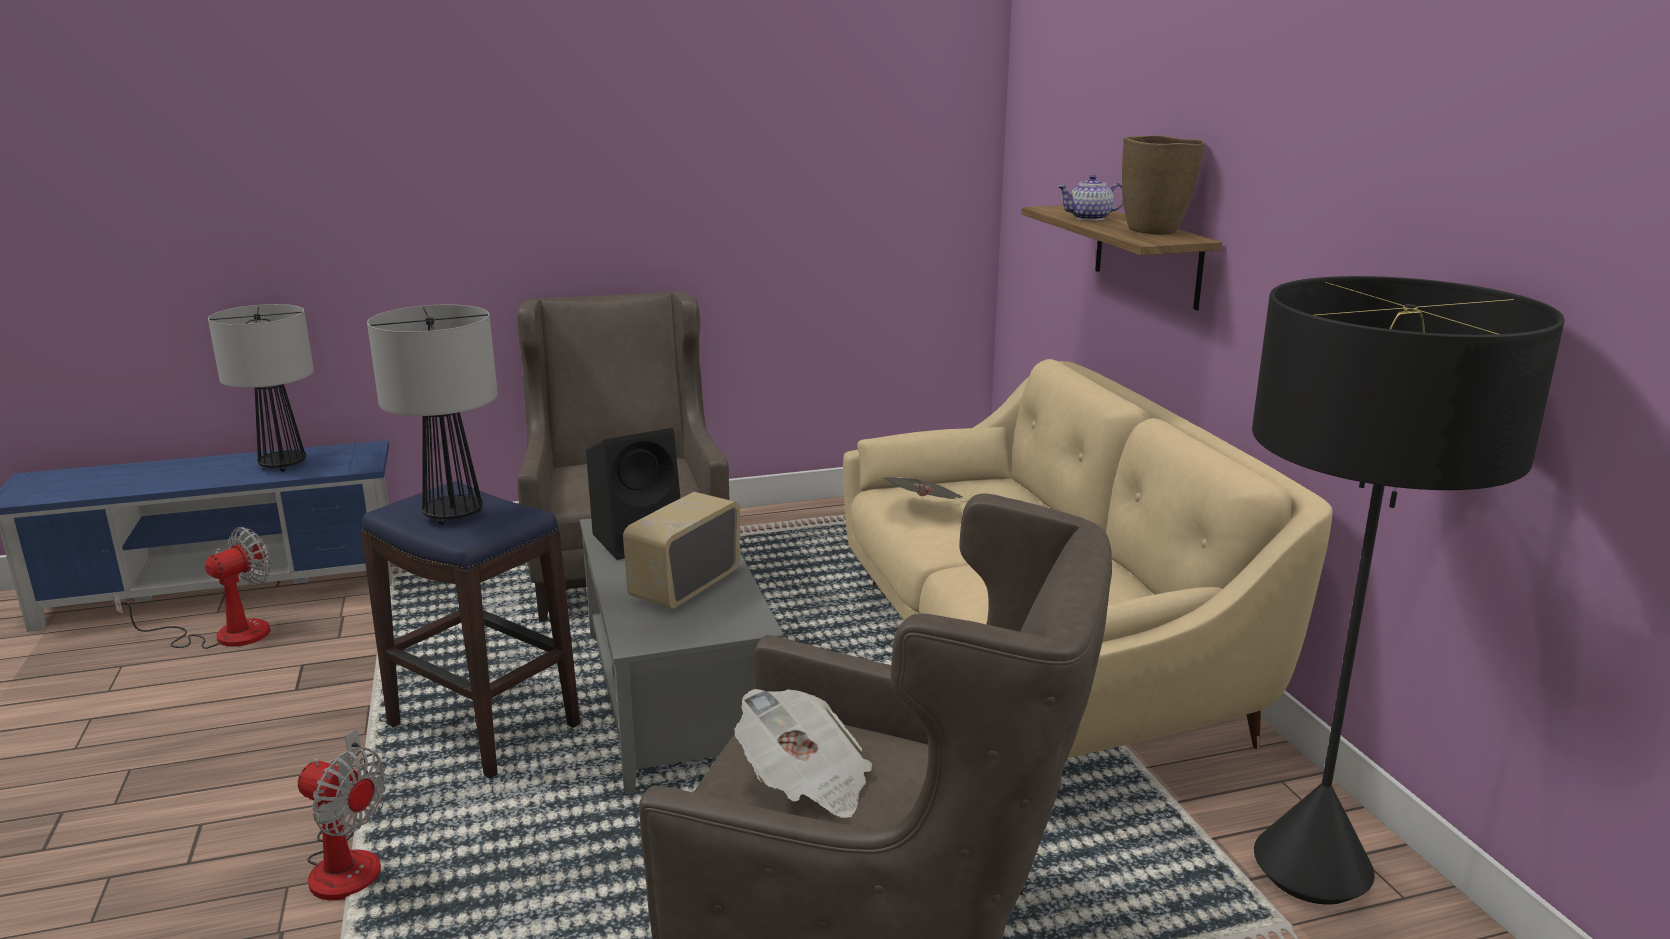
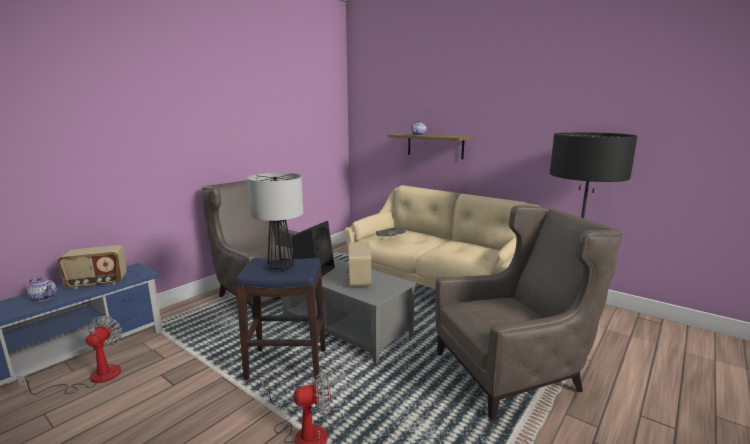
camera: 35 degrees left, 5 degrees down
table lamp [208,304,314,472] -> radio [57,245,127,289]
newspaper [734,689,872,818] -> none
brown vase [1122,135,1204,235] -> none
none -> teapot [27,277,57,301]

